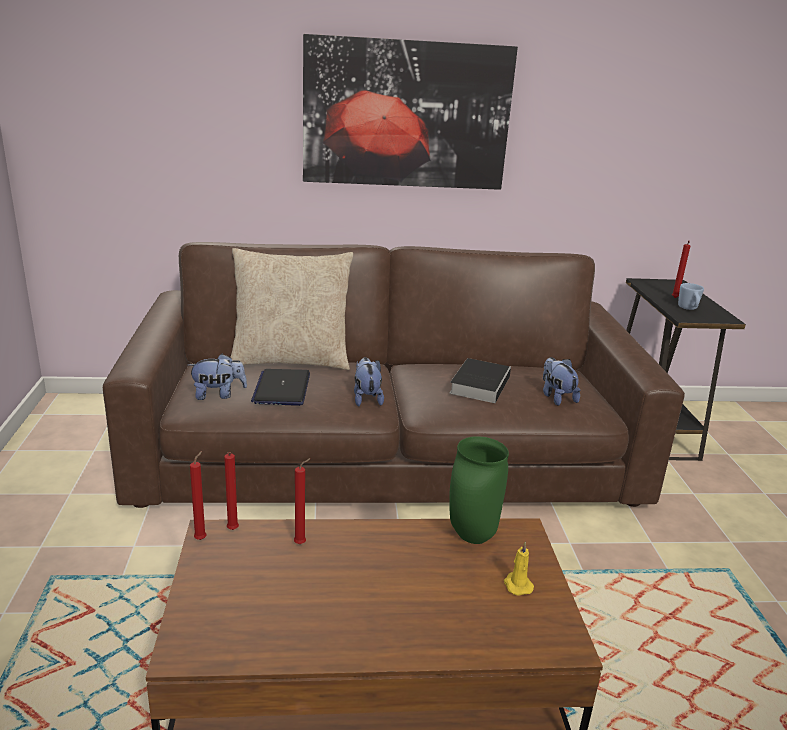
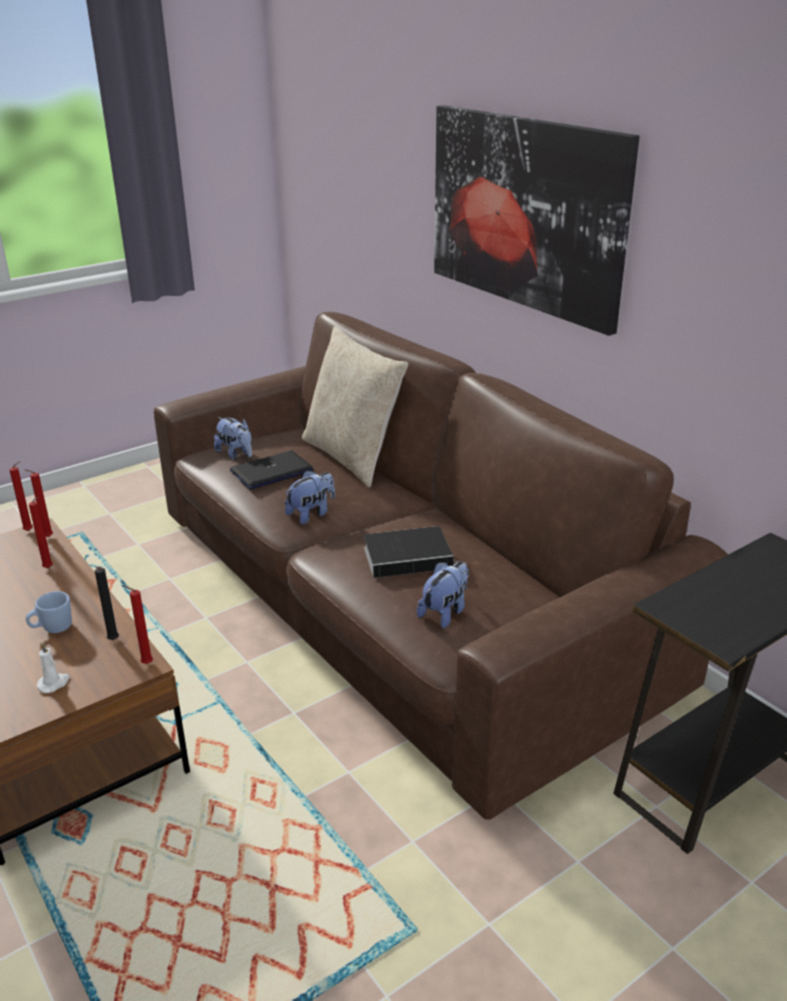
camera: 60 degrees right, 5 degrees up
green vase [449,436,509,544] -> black candle [95,567,119,640]
yellow candle [504,542,534,596] -> white candle [37,642,70,693]
red candle [672,240,690,298] -> red candle moved to [122,585,153,664]
blue mug [678,283,704,310] -> blue mug moved to [26,591,72,633]

